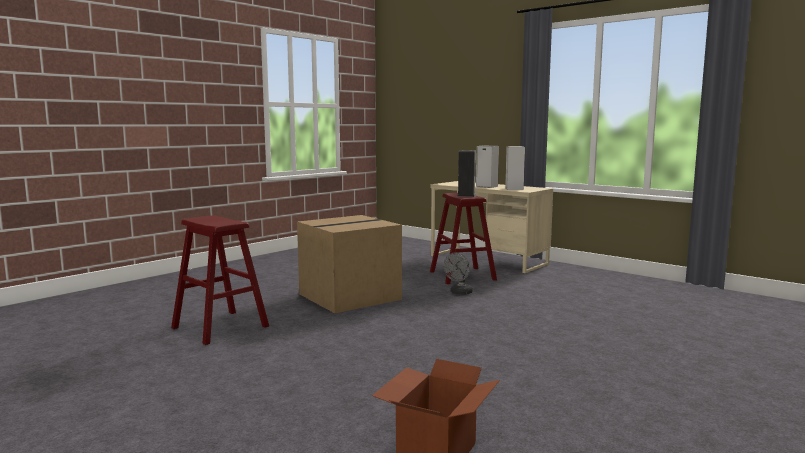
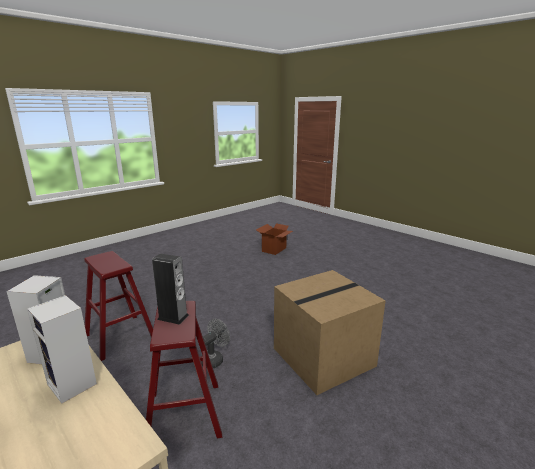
camera: 175 degrees left, 10 degrees up
red stool [171,215,269,345] -> red stool moved to [84,251,153,361]

